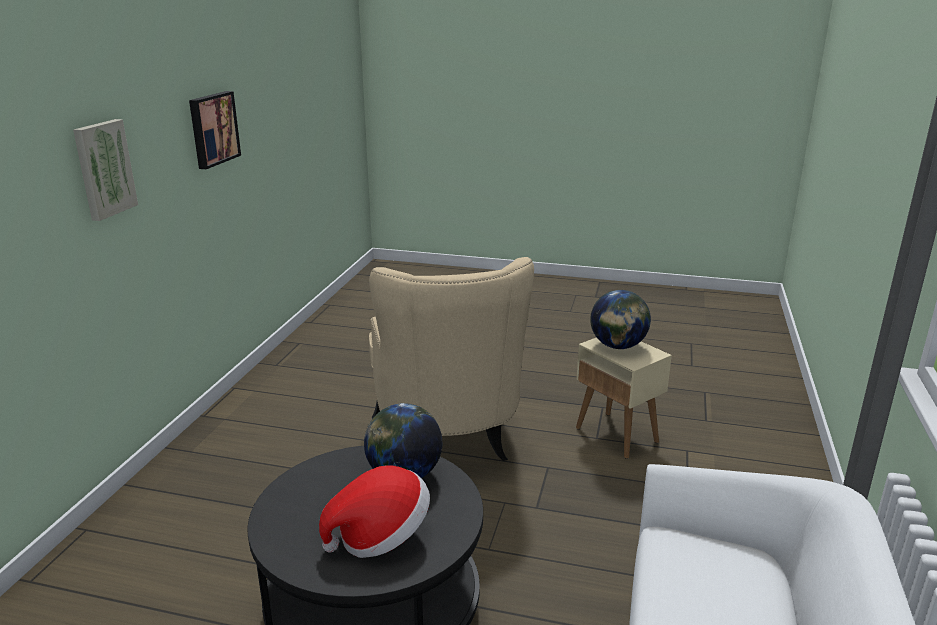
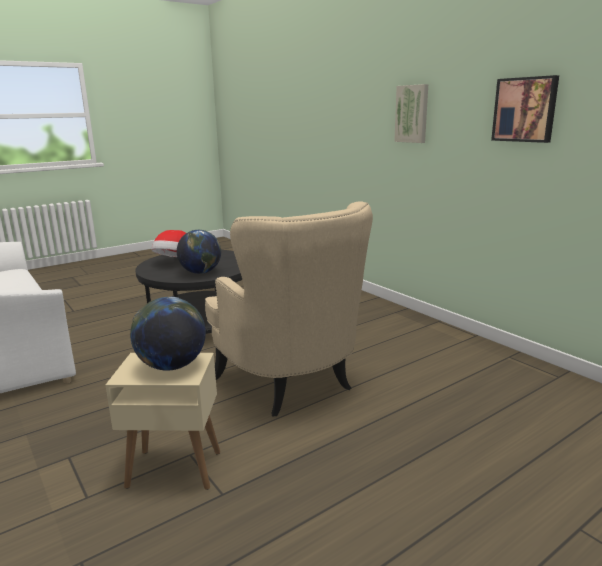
camera: 130 degrees right, 5 degrees down
beige armchair [369,257,534,461] -> beige armchair turned 150 degrees counterclockwise [205,201,373,417]

